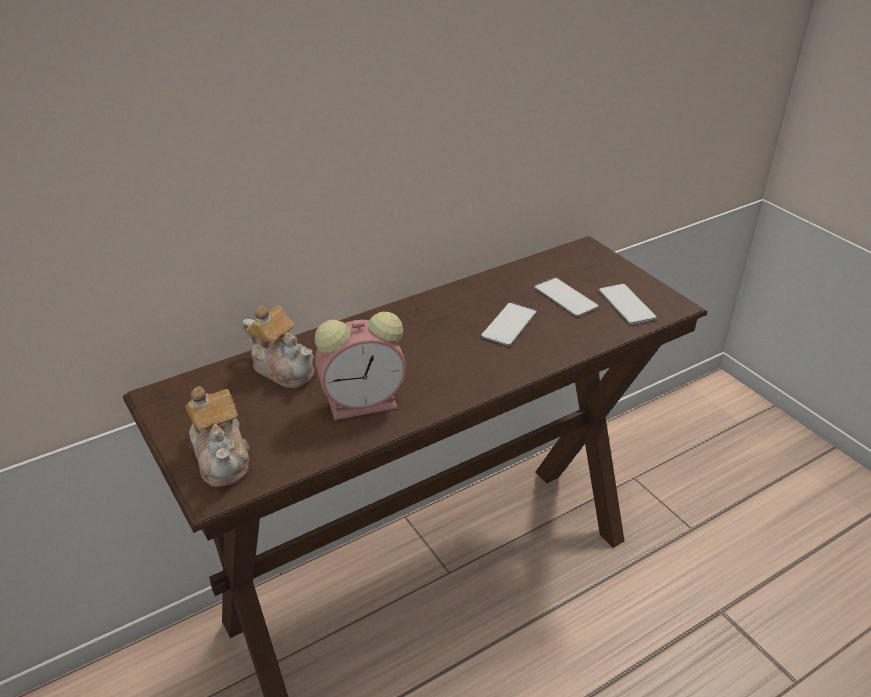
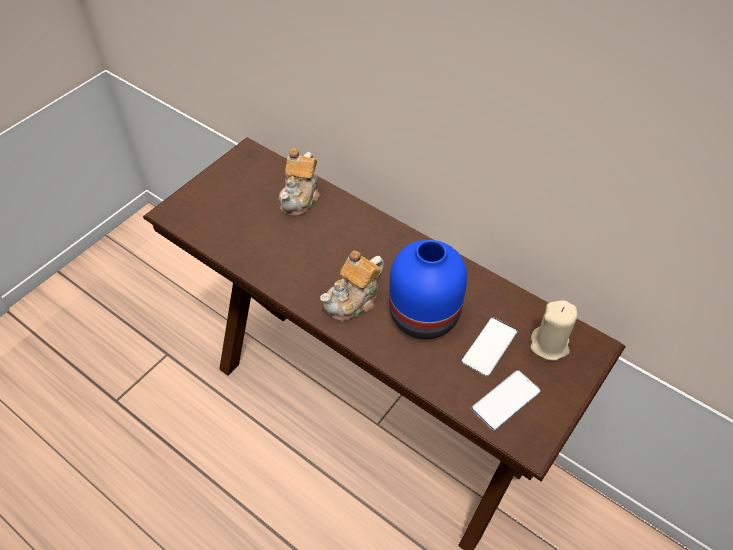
camera: 70 degrees right, 15 degrees up
teapot [185,386,250,487] -> teapot moved to [320,251,384,321]
alarm clock [315,312,407,420] -> none
phone [481,302,537,346] -> blue vase [389,240,467,339]
none -> beige candle [530,300,577,361]

